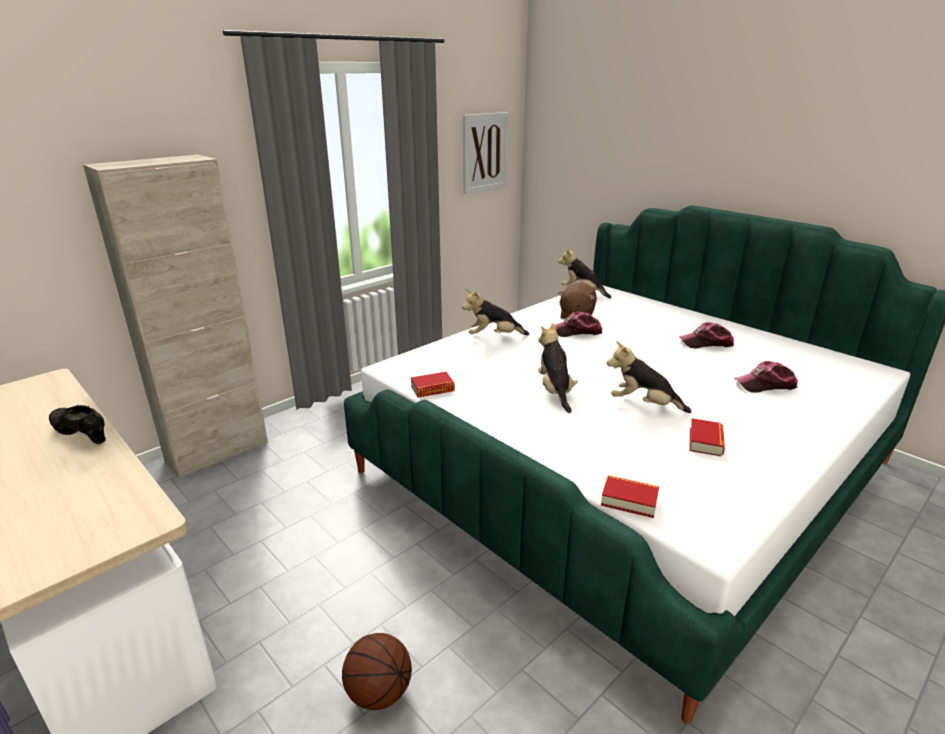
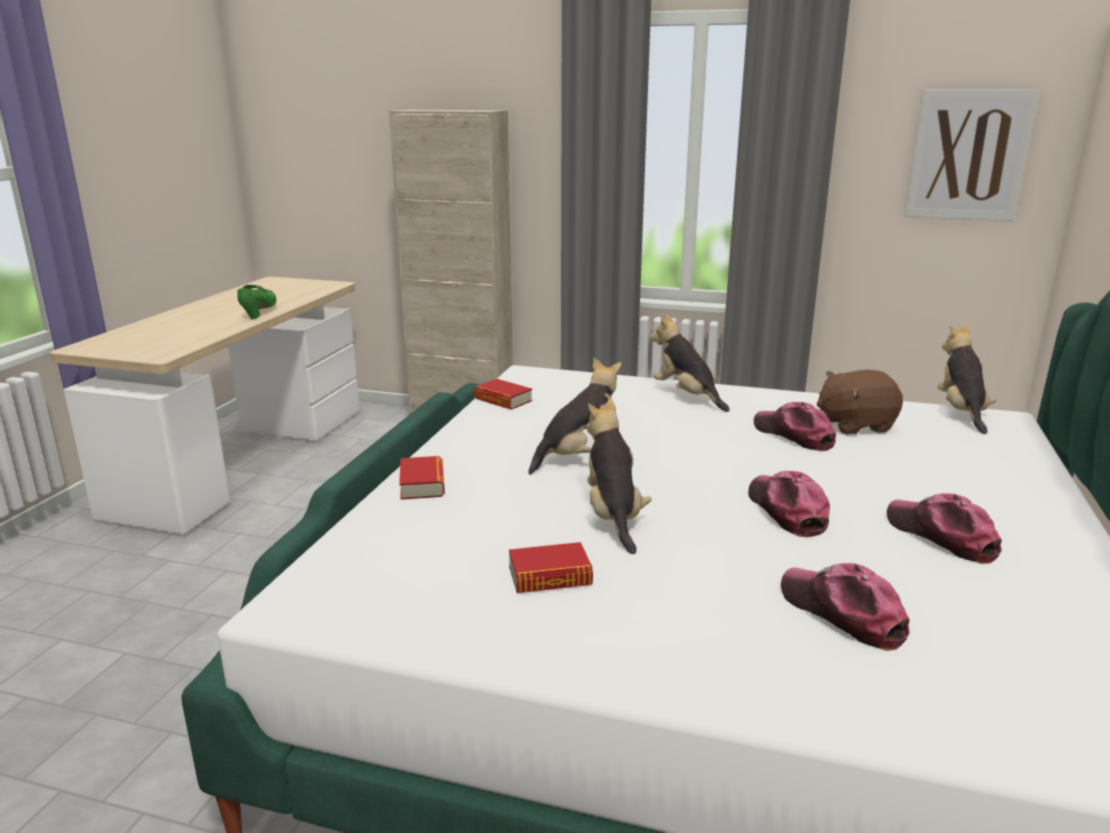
camera: 60 degrees right, 5 degrees down
black shoe [49,405,106,444] -> green shoe [237,285,276,319]
basketball [342,633,412,710] -> none
book [601,475,659,518] -> book moved to [399,456,445,500]
none -> cap [748,471,830,537]

